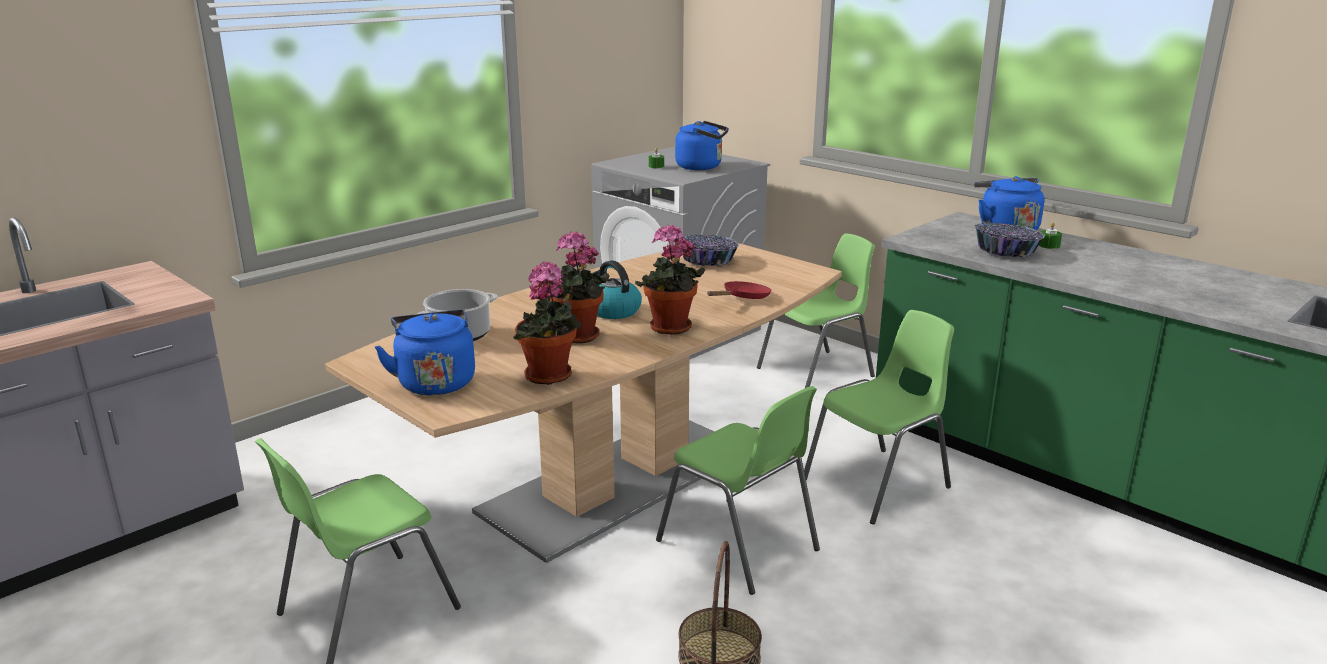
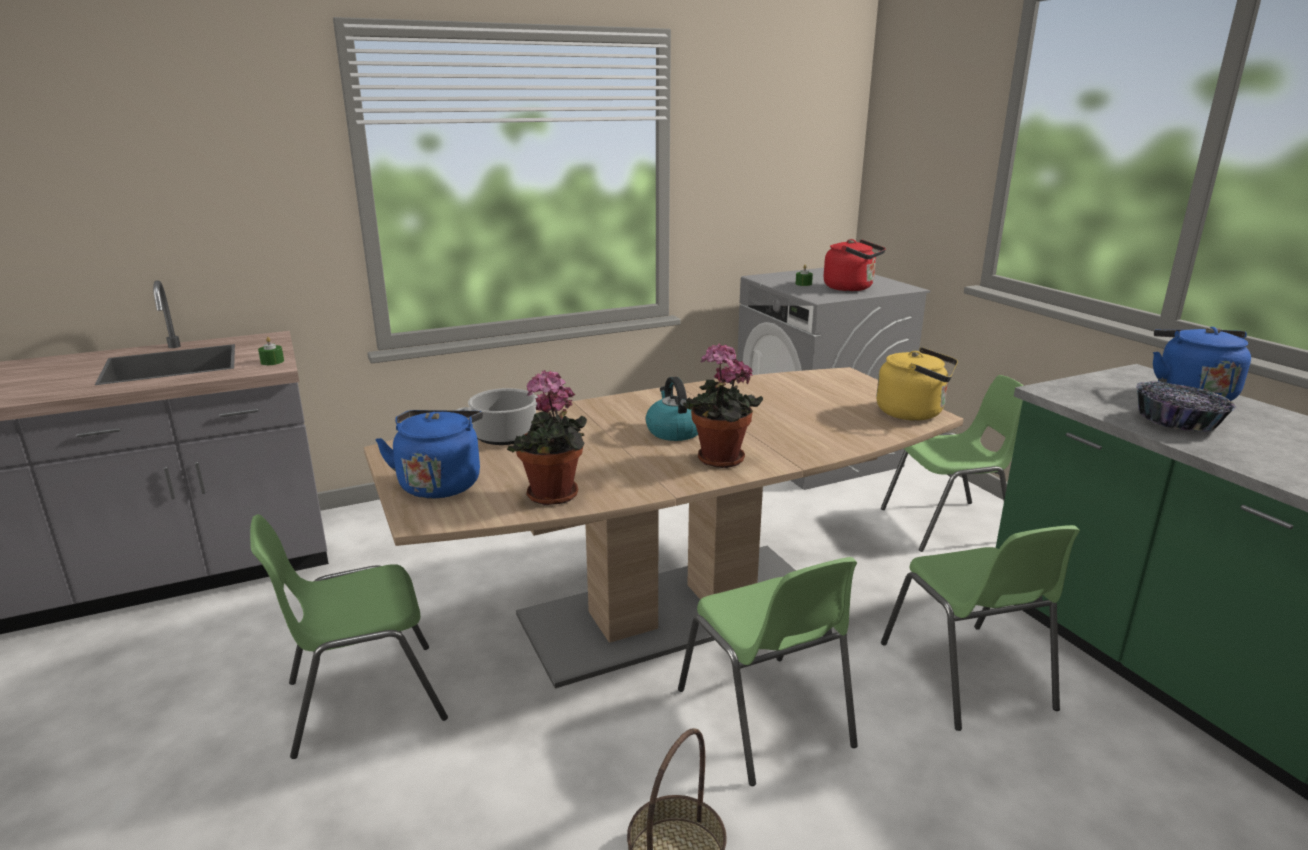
camera: 20 degrees right, 0 degrees up
potted plant [550,231,609,343] -> none
blue kettle [675,121,729,170] -> red kettle [823,239,886,291]
bowl [681,235,739,266] -> none
red frying pan [707,281,771,299] -> none
green chair [804,310,954,524] -> green chair turned 90 degrees clockwise [881,525,1080,731]
green candle [1039,222,1062,249] -> green candle moved to [258,337,284,365]
none -> yellow kettle [876,347,958,421]

